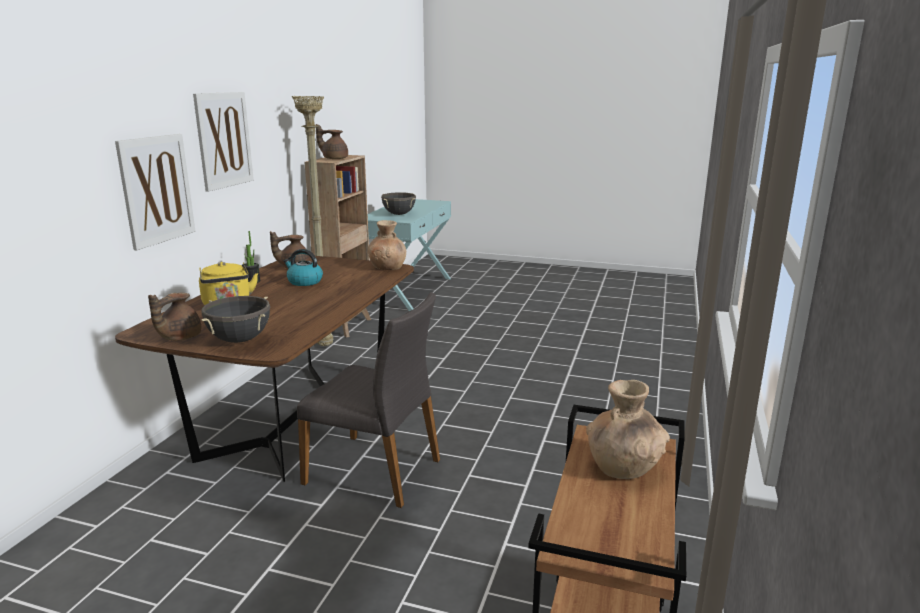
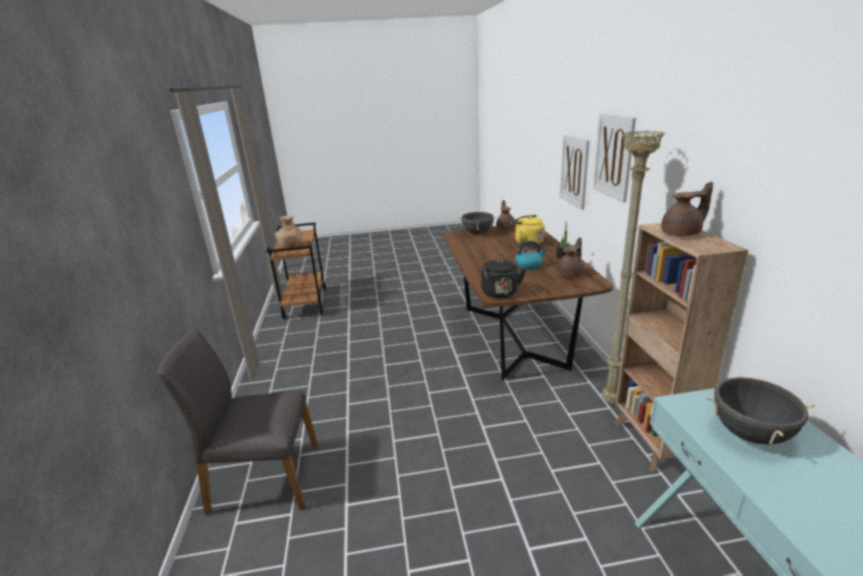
camera: 155 degrees right, 5 degrees up
grey chair [297,292,440,508] -> grey chair moved to [157,329,318,516]
brown vase [368,220,406,270] -> black kettle [481,260,526,298]

